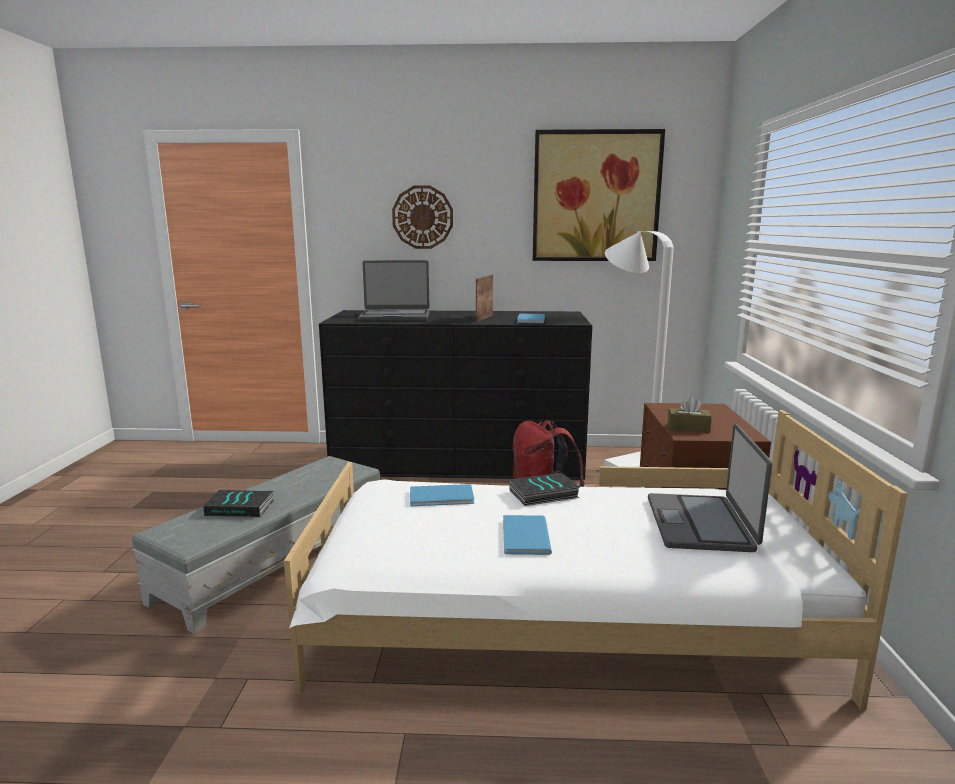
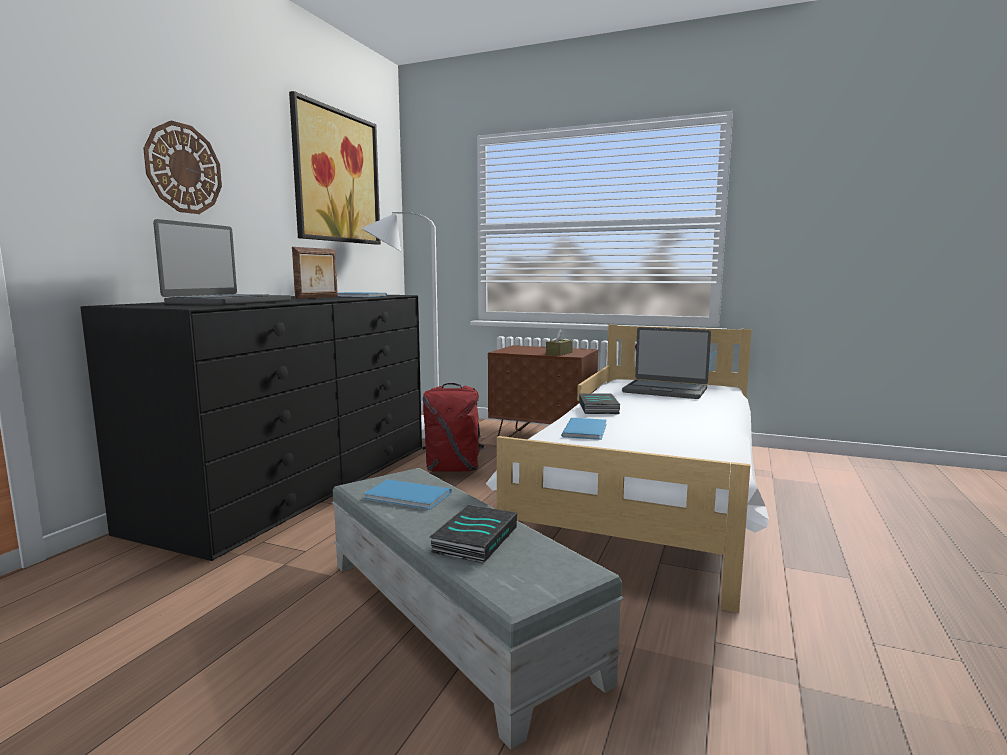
camera: 70 degrees left, 5 degrees down
picture frame [476,275,493,322] -> picture frame turned 105 degrees counterclockwise [292,247,338,299]
blue book [503,515,552,555] -> blue book moved to [364,479,452,510]

